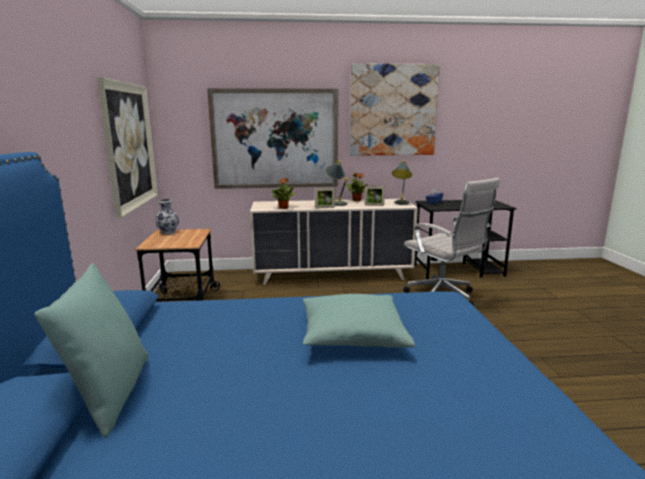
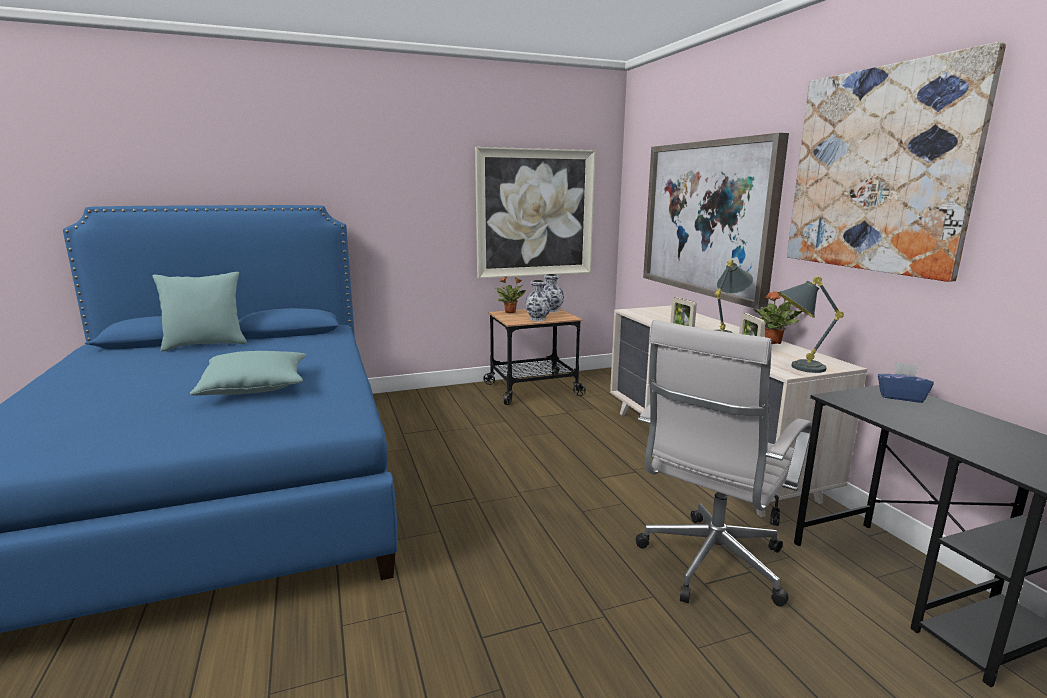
camera: 75 degrees right, 0 degrees up
potted plant [272,178,296,209] -> potted plant moved to [496,277,526,313]
none -> vase [525,280,551,321]

